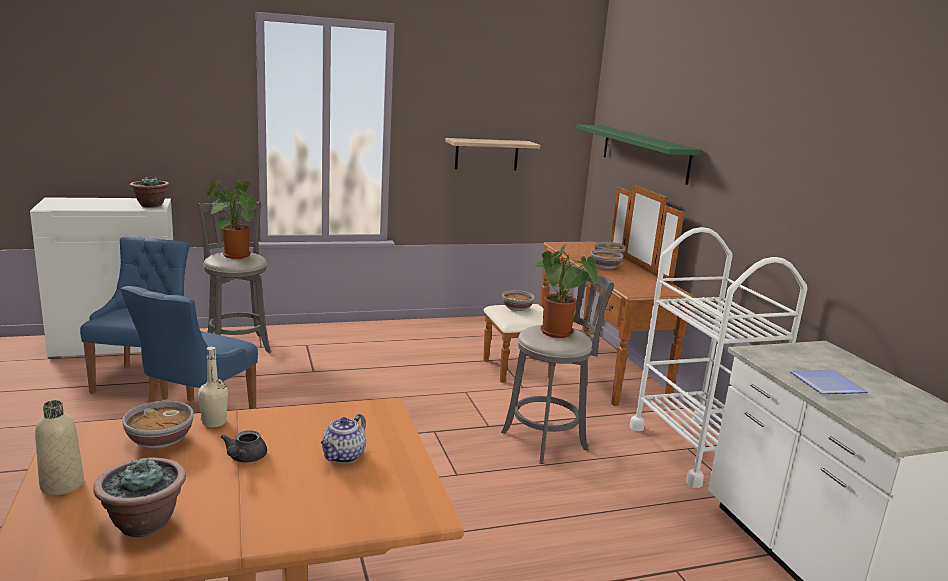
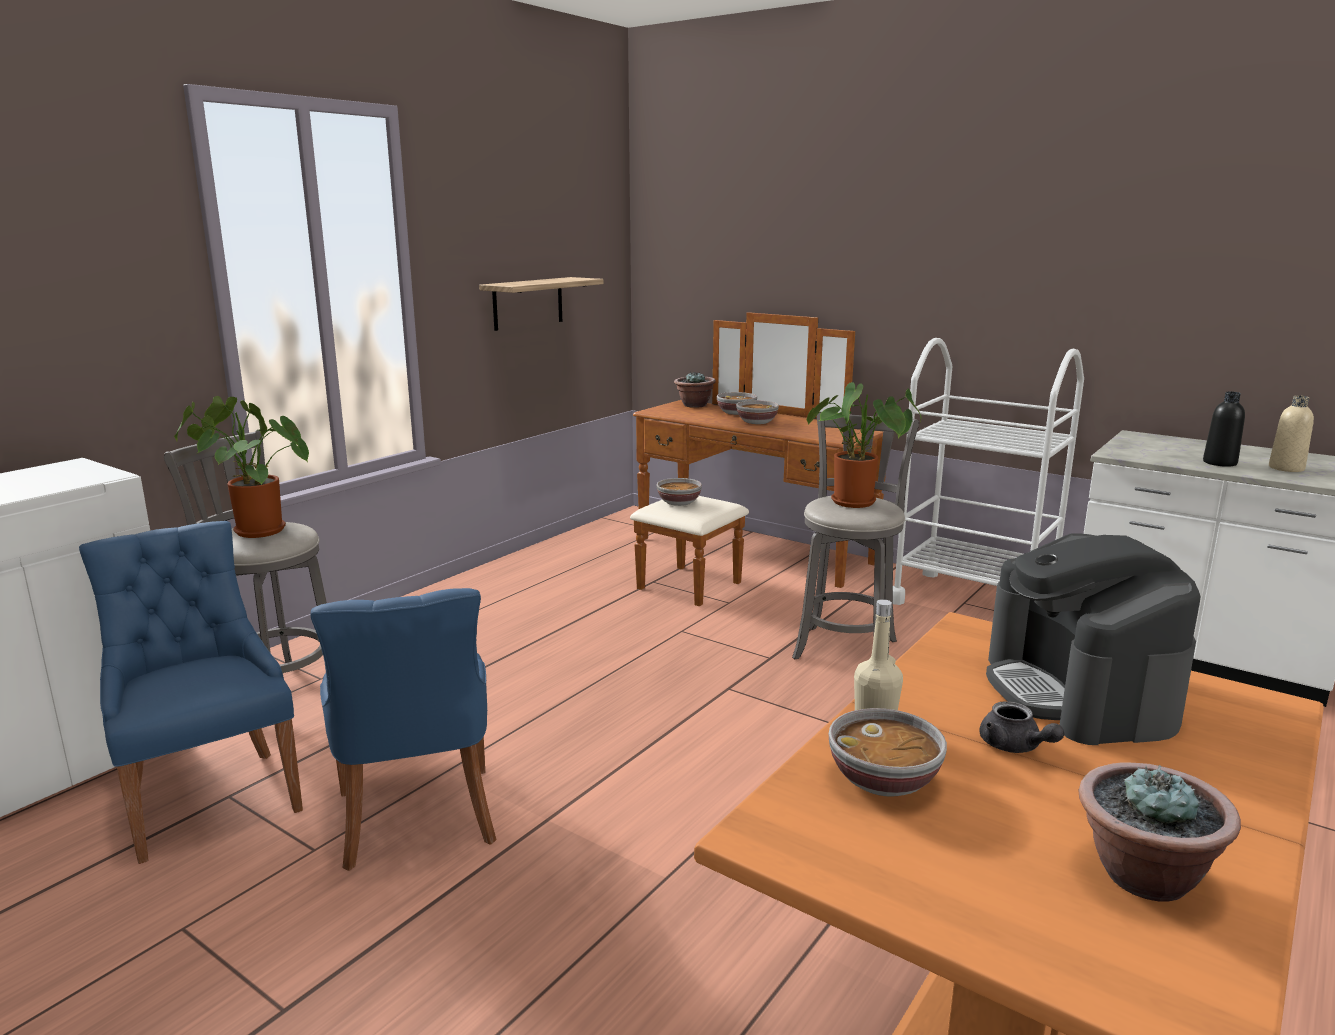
camera: 35 degrees left, 0 degrees up
beige bottle [35,400,84,495] -> beige bottle moved to [1269,395,1314,472]
potted plant [130,175,169,208] -> potted plant moved to [674,371,716,408]
teapot [321,414,366,463] -> coffee machine [986,533,1200,745]
green shelf [576,124,702,185] -> none
plate [790,370,868,394] -> black bottle [1203,392,1245,467]

